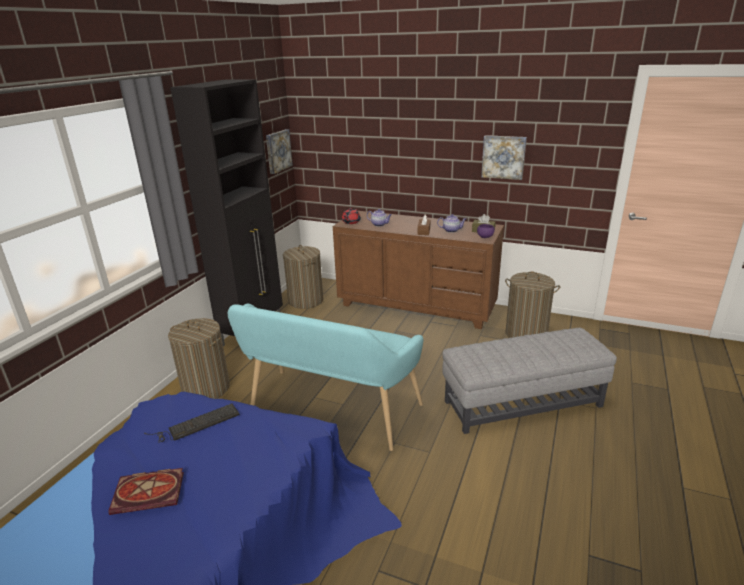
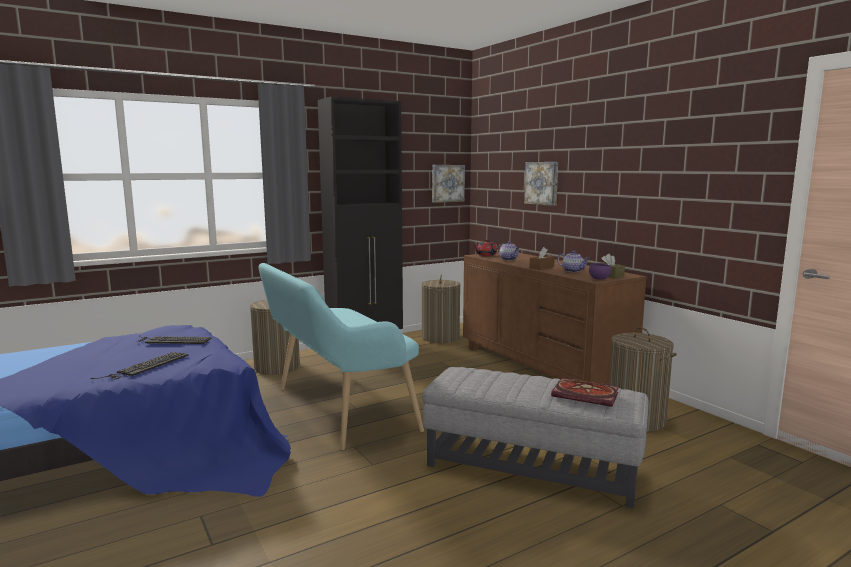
camera: 35 degrees right, 15 degrees down
book [108,468,184,515] -> book moved to [551,378,619,407]
picture [481,135,527,180] -> picture moved to [524,162,558,206]
none -> keyboard [90,352,188,380]

